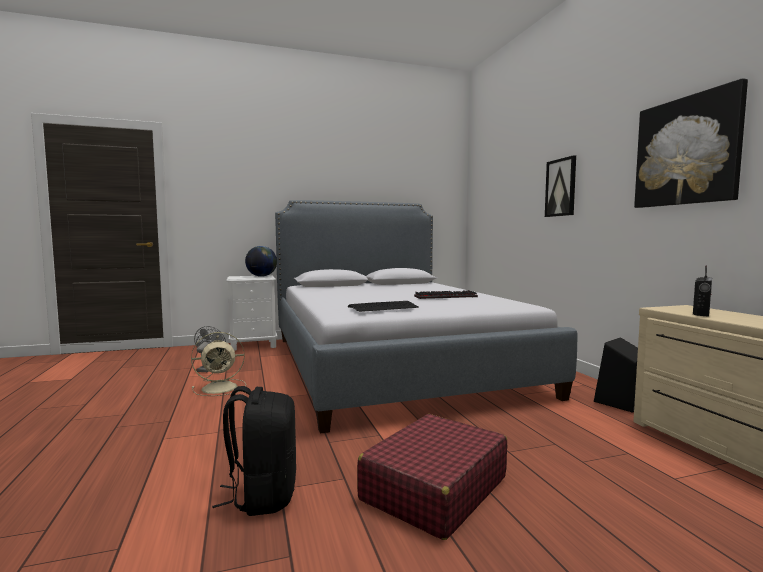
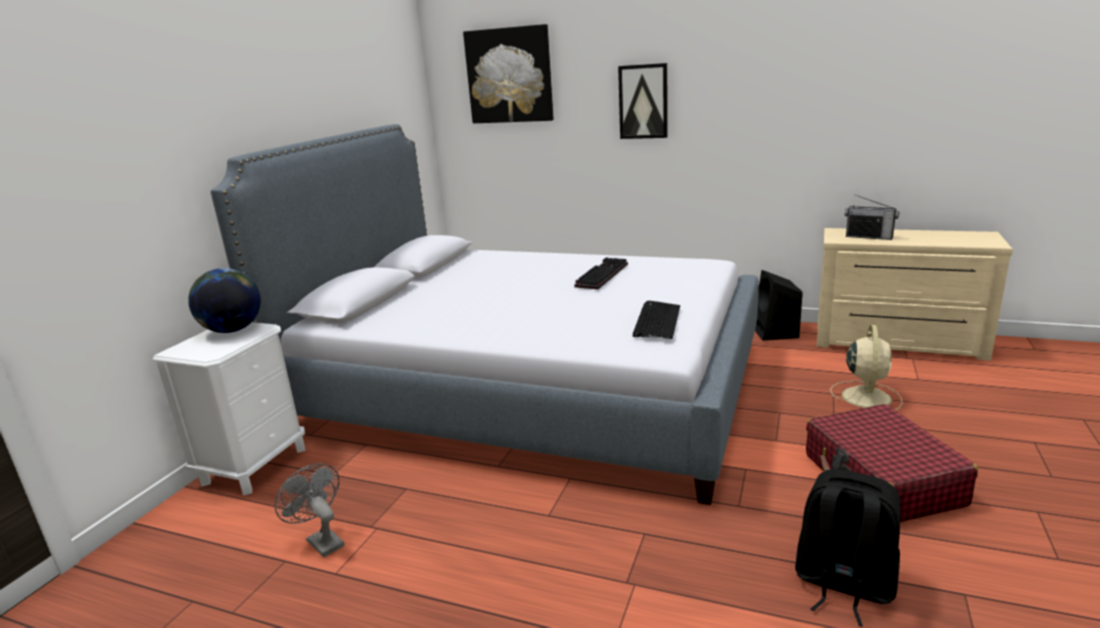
camera: 50 degrees left, 15 degrees up
beige fan [191,332,246,396] -> beige fan moved to [830,325,903,410]
picture [634,78,748,208] -> picture moved to [463,24,554,123]
radio [693,266,712,317] -> radio turned 135 degrees clockwise [845,195,899,240]

